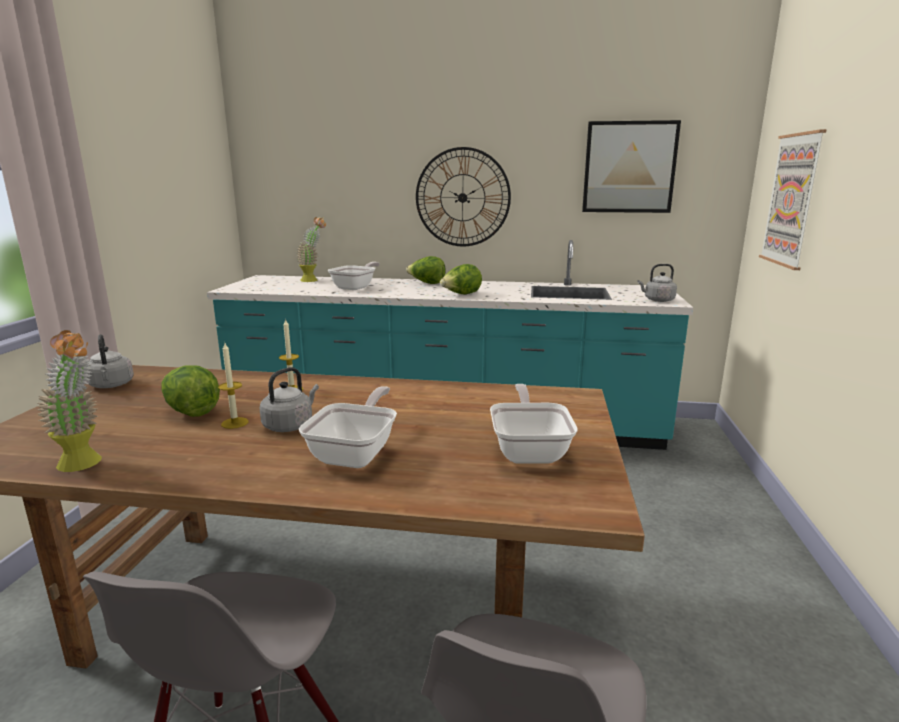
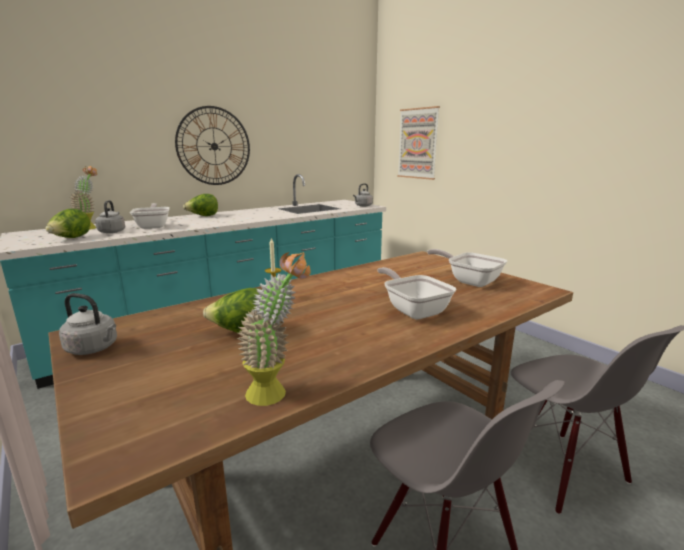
camera: 45 degrees left, 0 degrees up
candle [218,343,249,429] -> none
grey kettle [260,367,319,432] -> grey kettle moved to [95,200,125,233]
lettuce [440,264,482,294] -> lettuce moved to [45,209,90,238]
picture [582,120,681,213] -> none

